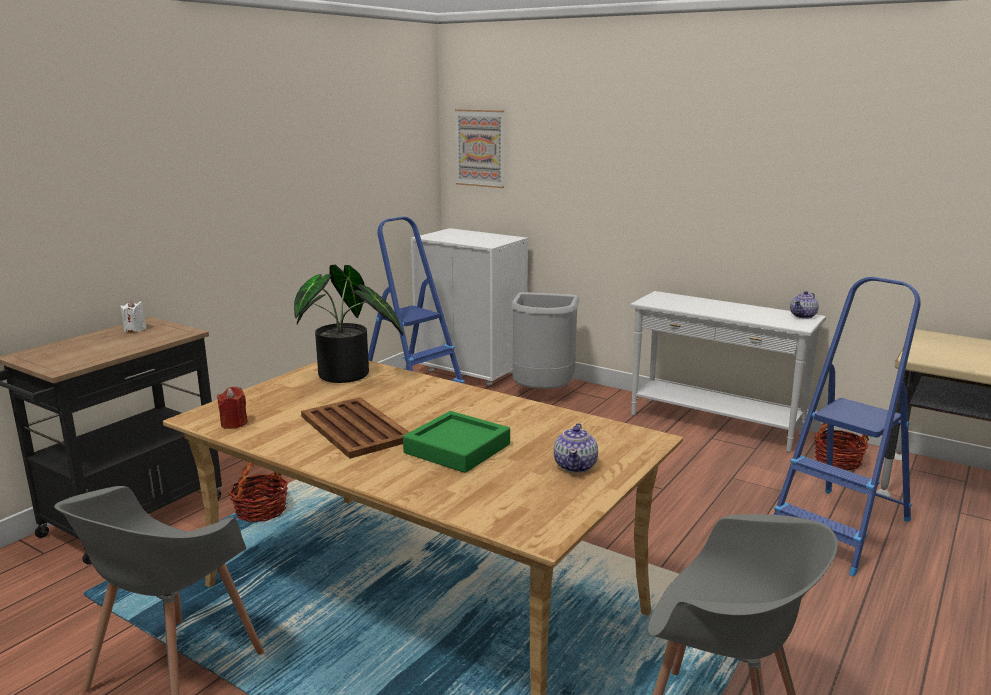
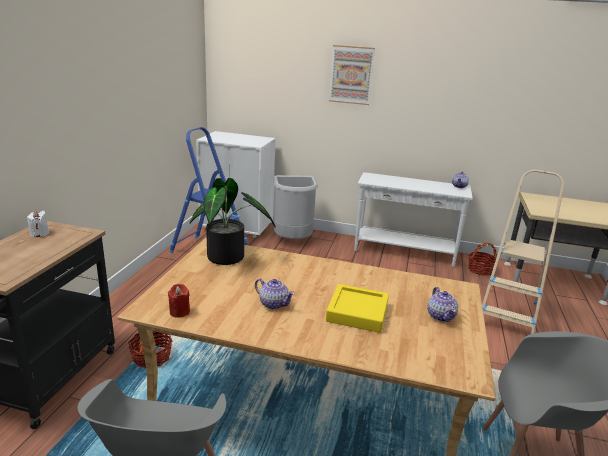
camera: 20 degrees left, 5 degrees up
brown tray [301,397,409,459] -> teapot [255,278,295,310]
green tray [403,411,510,473] -> yellow tray [326,284,389,333]
picture [455,109,504,188] -> picture moved to [329,45,375,105]
blue step ladder [774,277,921,576] -> beige step ladder [482,170,564,334]

